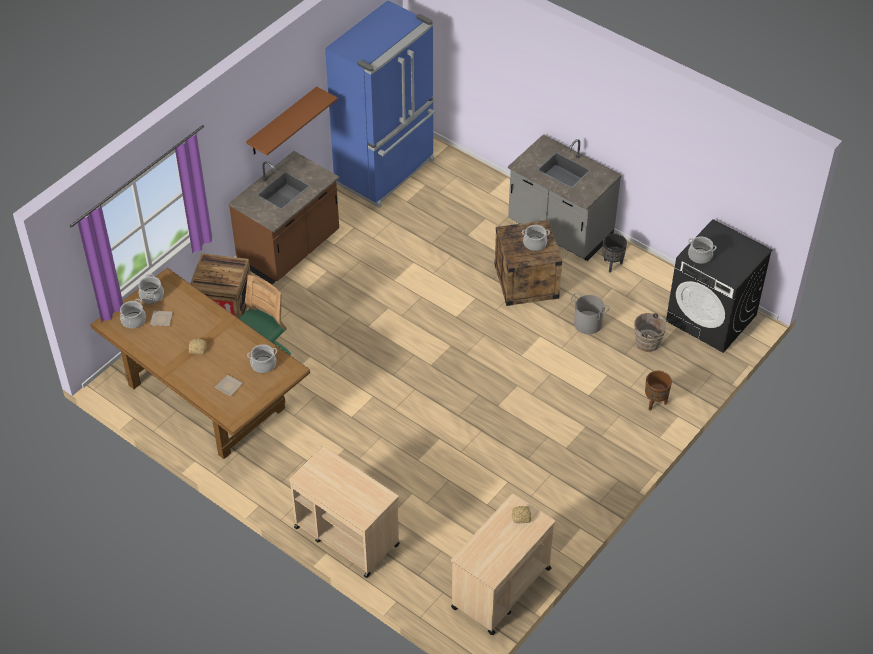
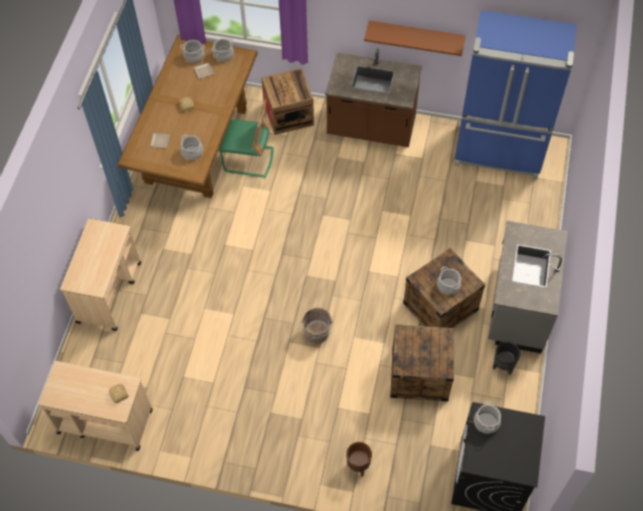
camera: 65 degrees right, 10 degrees up
grey bucket [571,292,610,334] -> crate [390,324,454,401]
brown bucket [634,313,670,352] -> brown bucket moved to [300,308,333,343]

